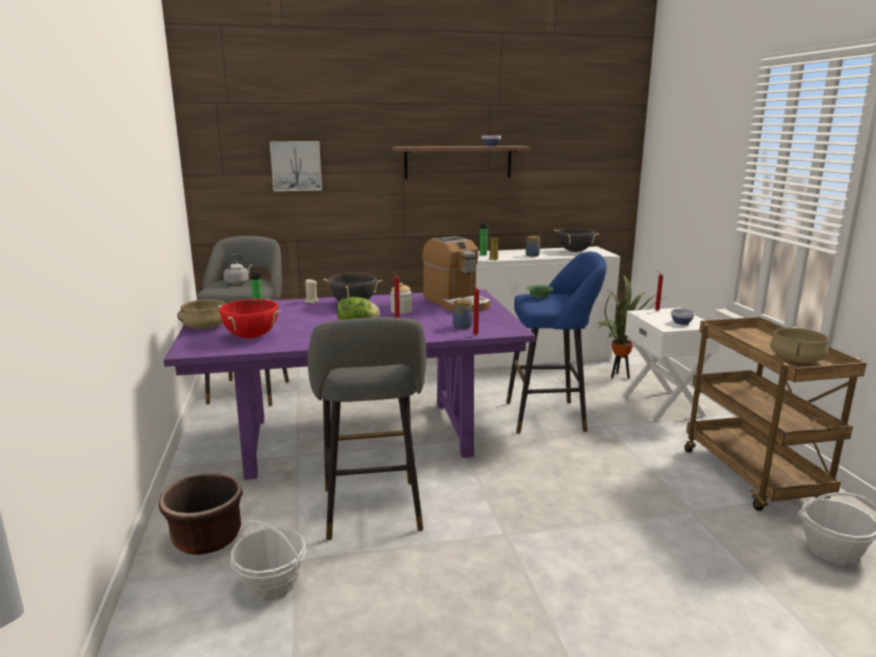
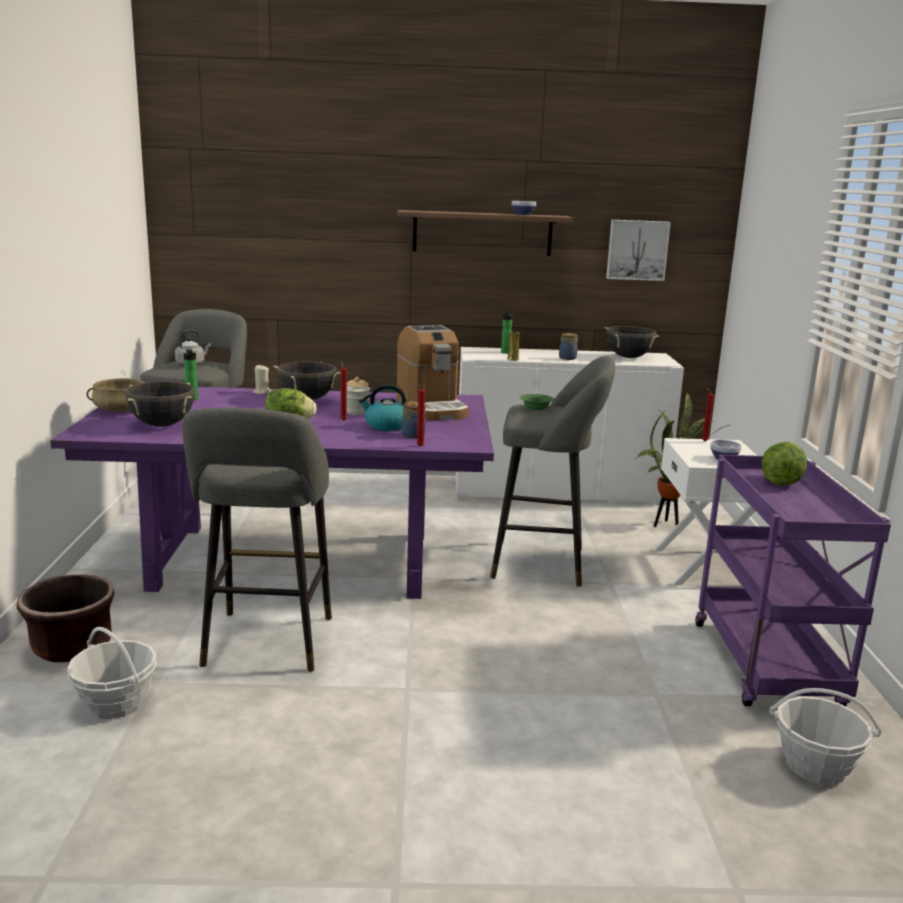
camera: 10 degrees right, 0 degrees up
red cooking pot [218,299,281,339] -> black cooking pot [125,382,195,427]
picture [270,141,322,191] -> picture moved to [606,220,671,281]
blue stool [506,251,607,433] -> grey stool [490,356,615,587]
brown cart [685,317,867,511] -> purple cart [695,455,891,706]
beige cooking pot [770,328,829,363] -> none
none -> kettle [359,384,406,431]
none -> lettuce [762,442,807,485]

